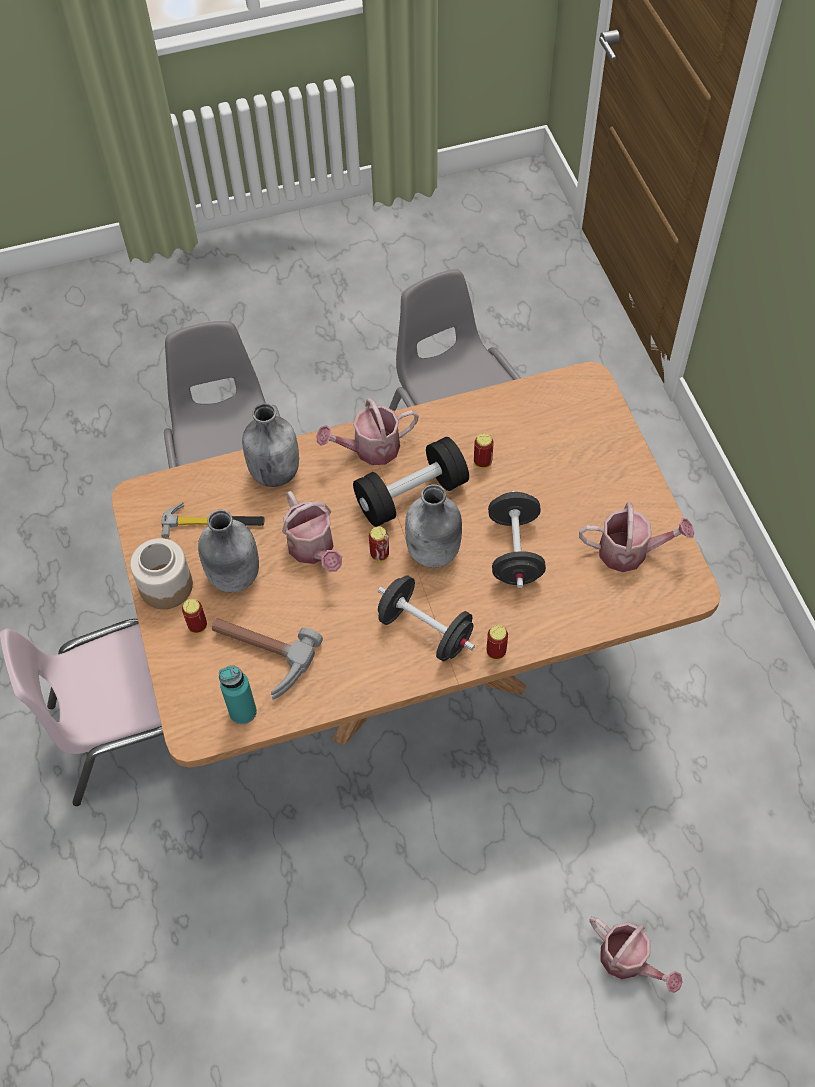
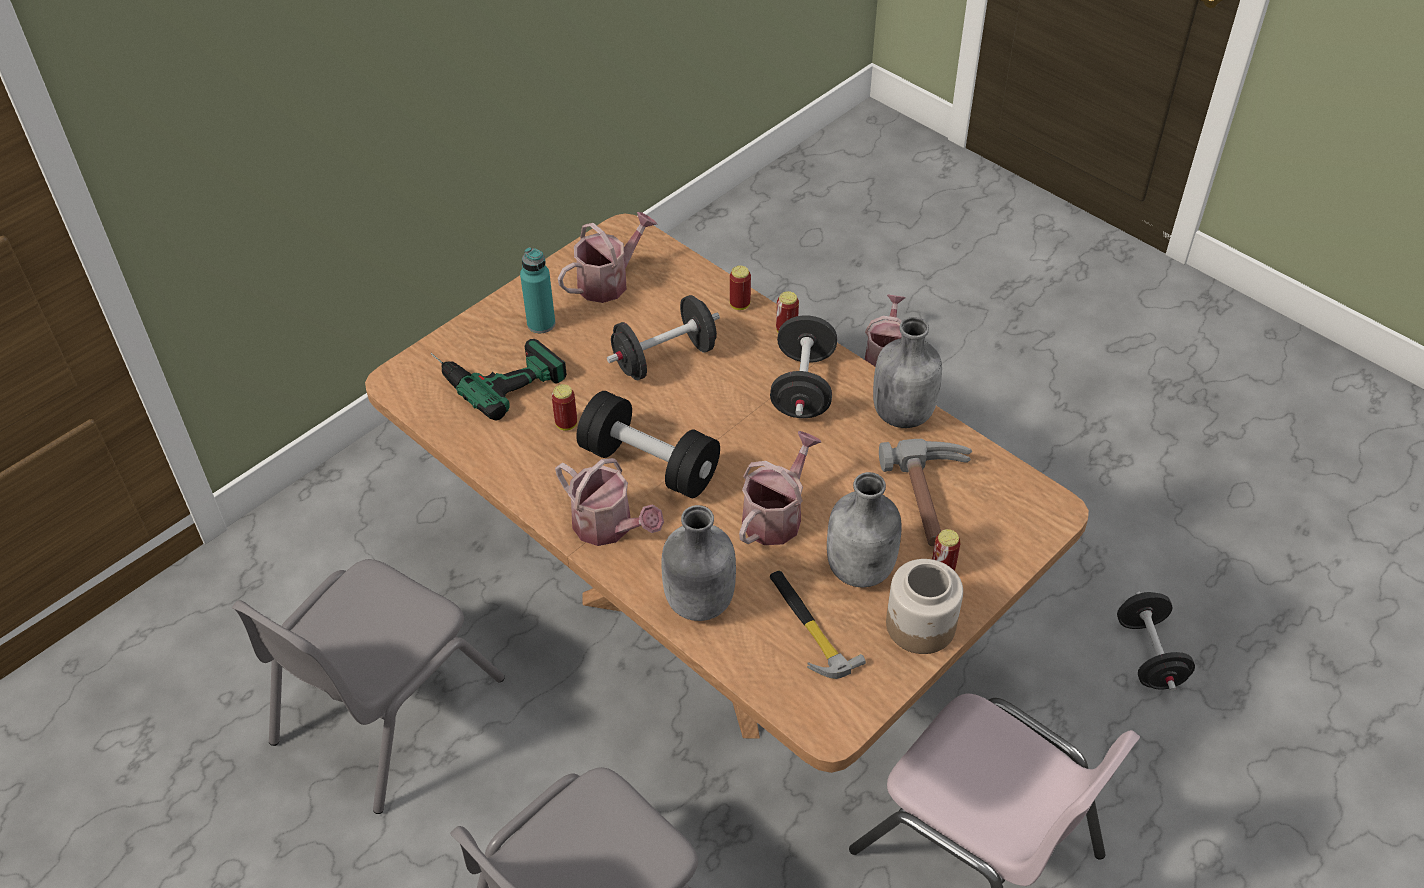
camera: 120 degrees left, 10 degrees down
turquoise bottle [219,665,257,724] -> turquoise bottle moved to [520,247,555,333]
can [369,526,389,562] -> can moved to [730,266,751,310]
grey bottle [405,484,462,568] -> grey bottle moved to [873,317,942,428]
watering can [579,502,694,572] -> watering can turned 75 degrees clockwise [558,212,657,303]
none -> power drill [431,339,567,421]
none -> black dumbbell [1117,591,1195,691]

